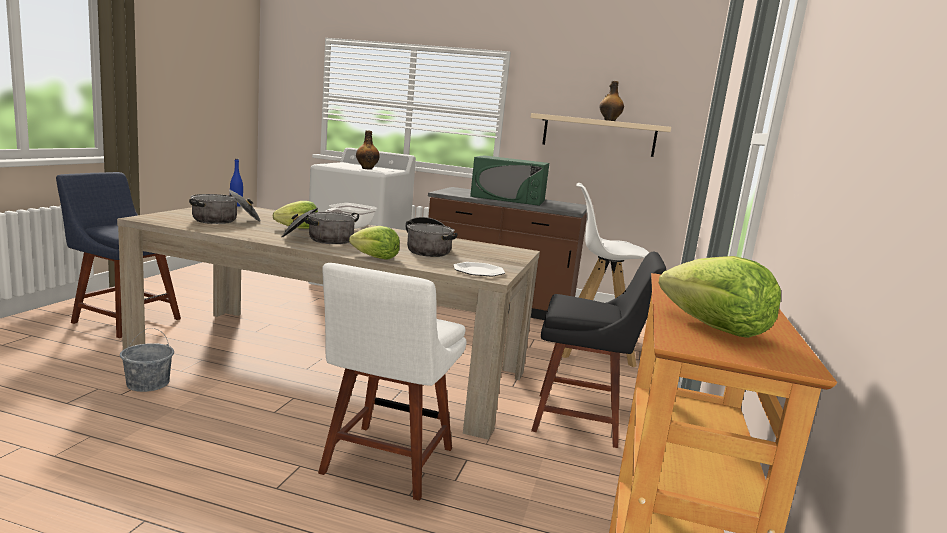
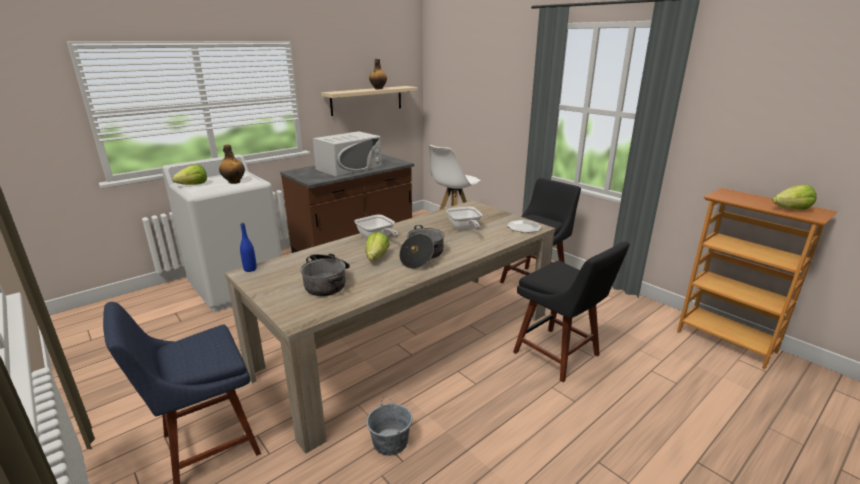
camera: 55 degrees left, 10 degrees up
white chair [318,263,466,501] -> black chair [513,242,629,382]
lettuce [349,226,400,259] -> lettuce moved to [172,165,207,185]
cooking pot [405,217,457,257] -> frying pan [446,207,482,230]
green microwave [470,155,549,206] -> white microwave [313,131,381,176]

